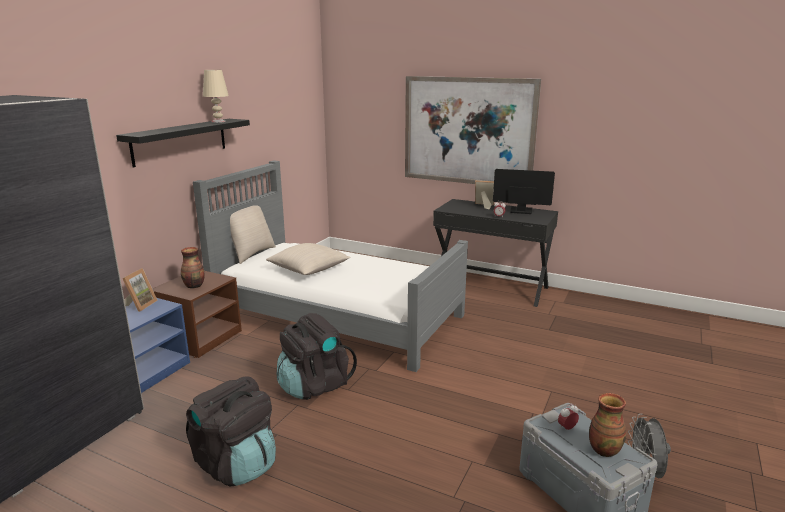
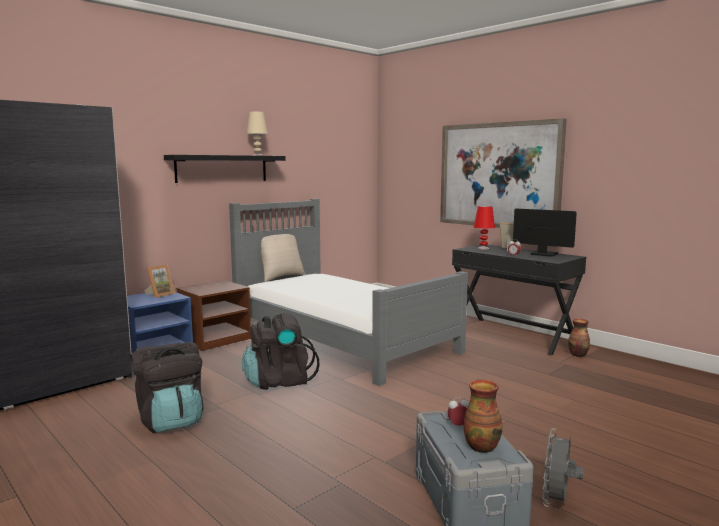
camera: 20 degrees right, 10 degrees down
vase [181,247,205,288] -> vase moved to [568,319,590,357]
beige pillow [266,243,351,275] -> none
none -> red table lamp [474,206,495,249]

